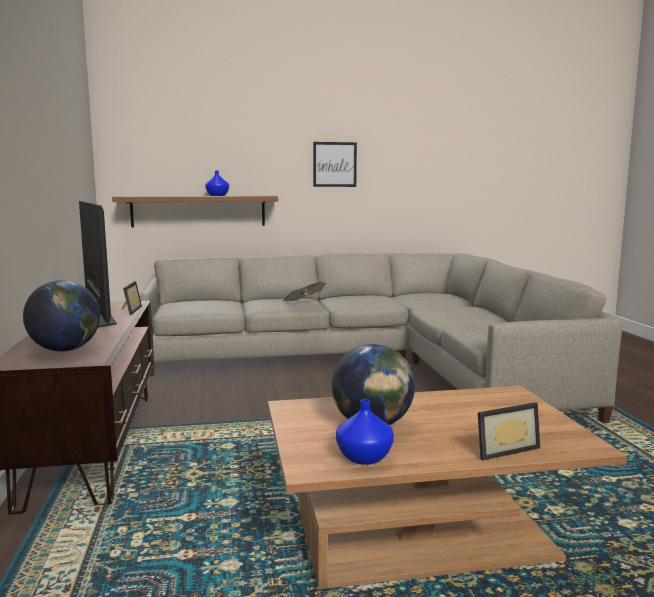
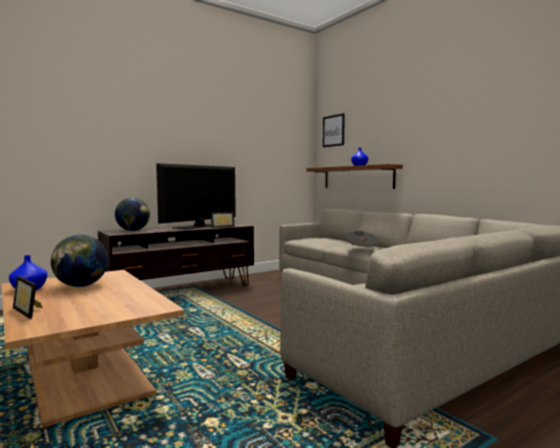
camera: 65 degrees right, 5 degrees down
picture [313,142,357,187] -> picture moved to [323,113,345,147]

